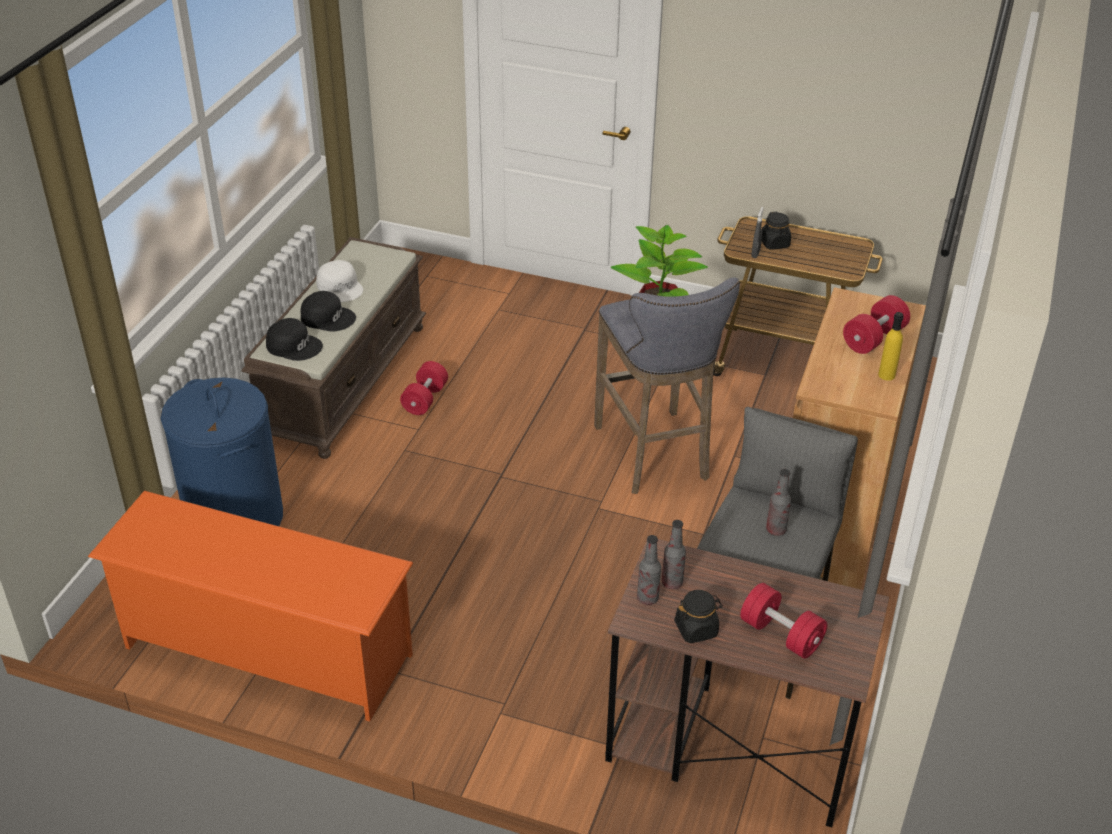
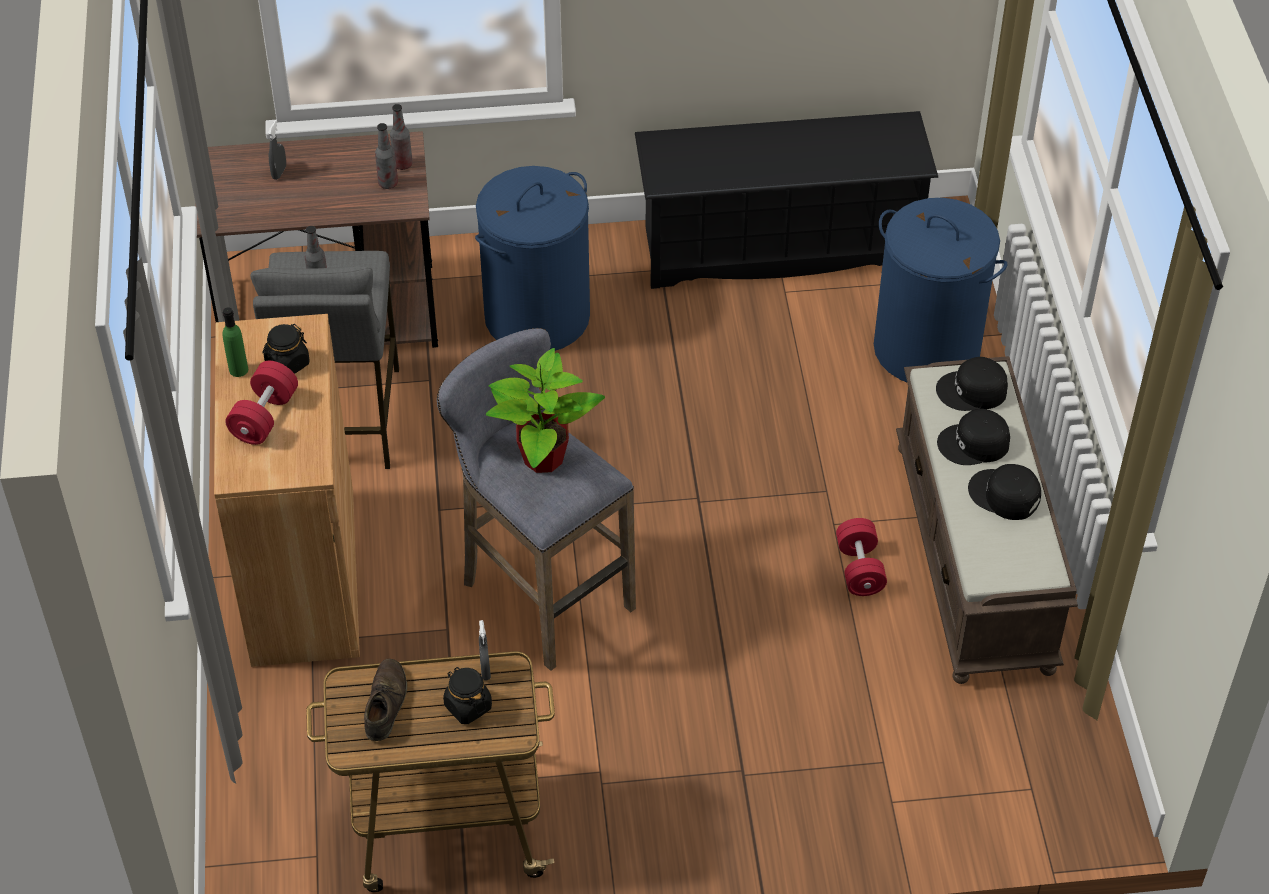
camera: 155 degrees right, 10 degrees up
orange shoe rack [88,491,413,722] -> black shoe rack [635,111,938,289]
white cap [316,260,363,302] -> black cap [968,464,1041,520]
black jar [674,590,723,643] -> black jar moved to [262,324,310,374]
red dumbbell [740,583,828,659] -> grey spray bottle [268,119,286,180]
yellow bottle [878,312,904,381] -> green bottle [223,307,248,377]
none -> brown shoe [364,659,407,741]
none -> blue laundry basket [475,166,590,351]

